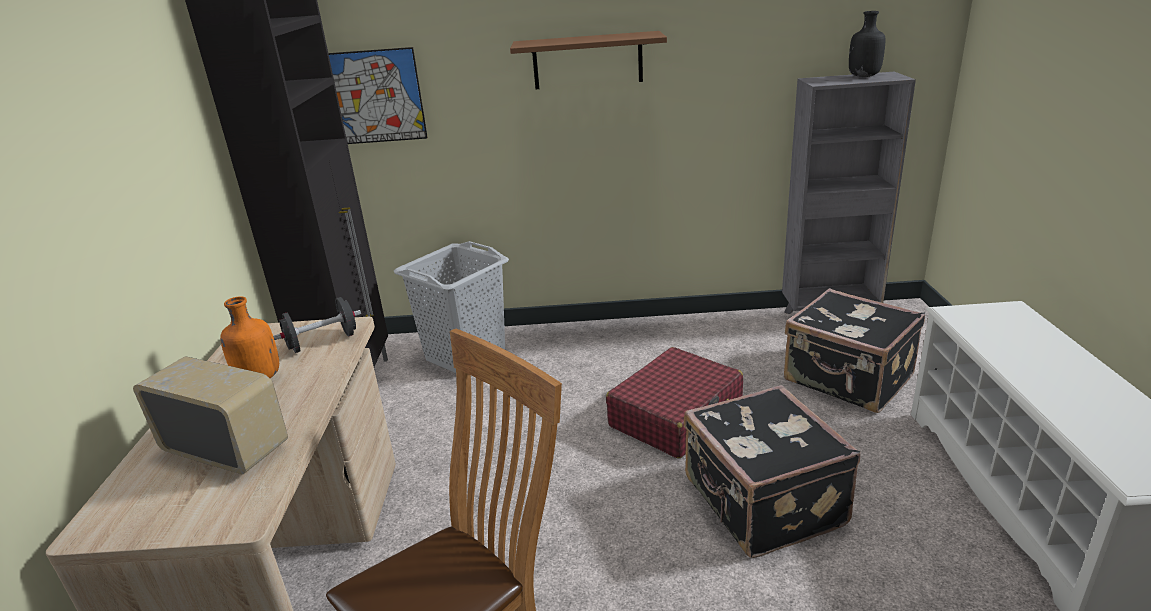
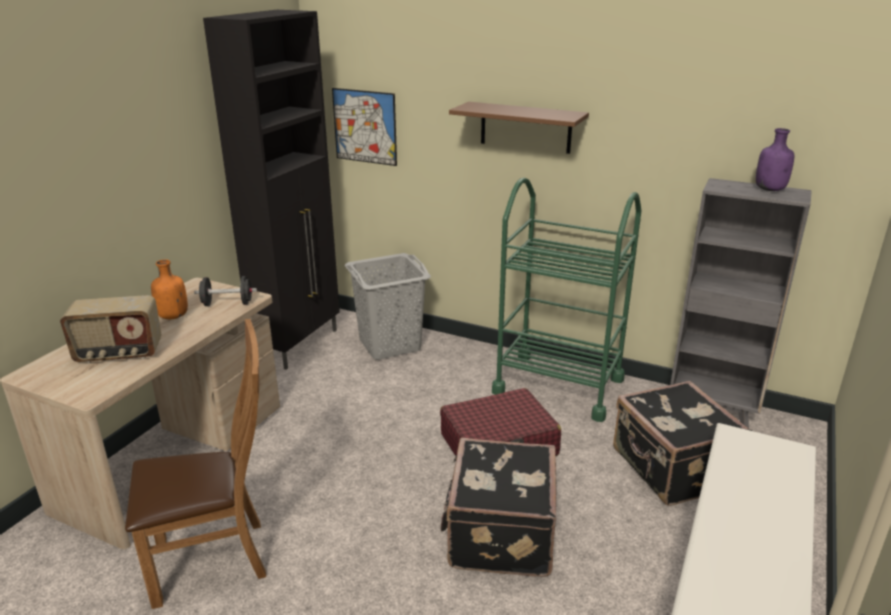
camera: 25 degrees right, 0 degrees up
radio [133,356,288,474] -> radio turned 120 degrees clockwise [60,295,162,363]
black bottle [849,11,885,77] -> purple bottle [756,128,794,191]
none -> green cart [492,177,642,422]

